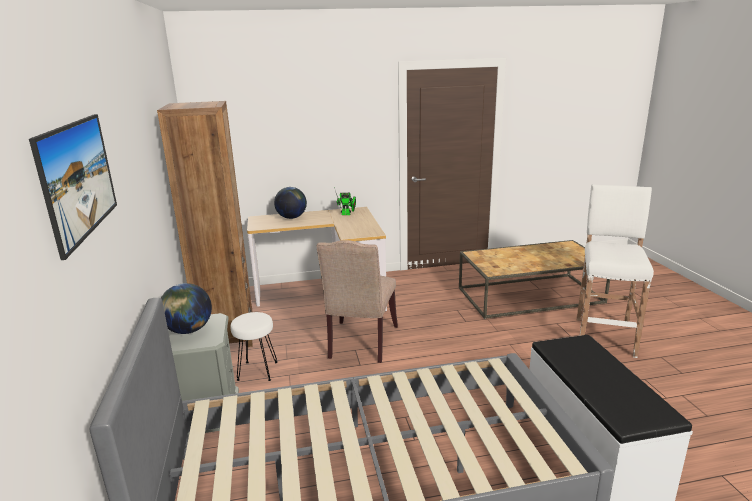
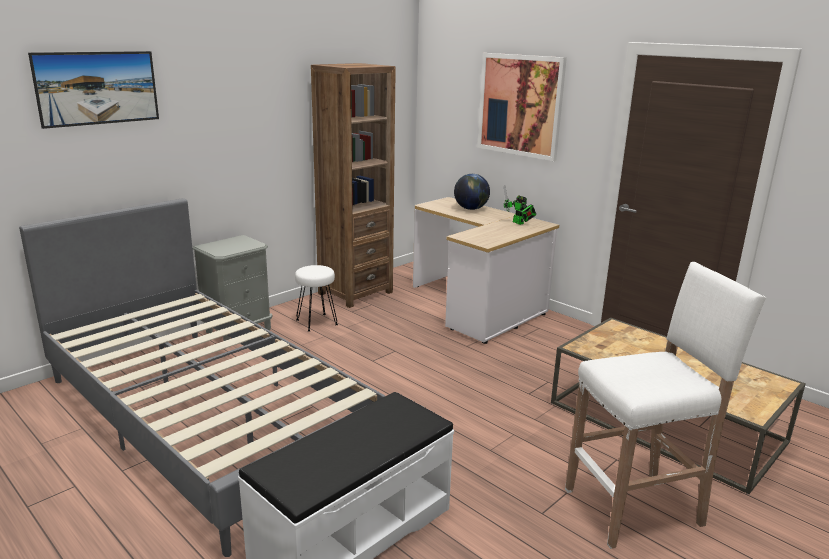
camera: 55 degrees right, 0 degrees up
globe [161,283,212,334] -> none
beige chair [317,240,398,363] -> none
none -> picture [477,53,567,161]

